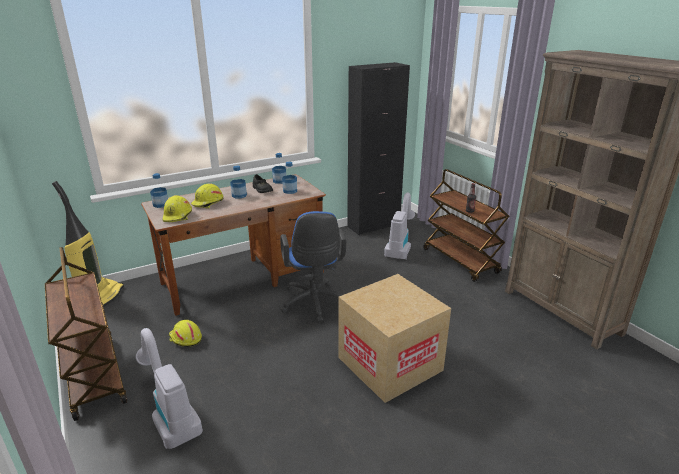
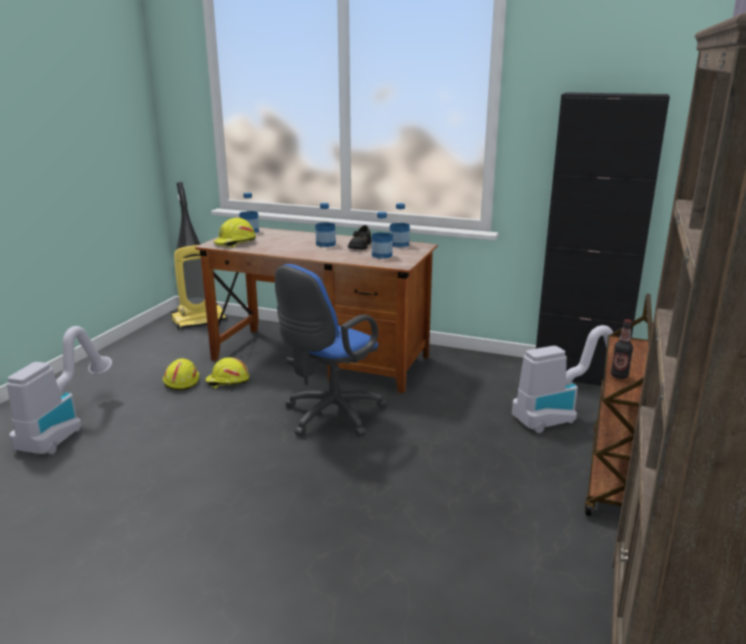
camera: 50 degrees right, 5 degrees down
brown cart [45,247,127,421] -> none
yellow hard hat [191,183,224,209] -> yellow hard hat moved to [205,357,249,389]
cardboard box [338,274,451,403] -> none

